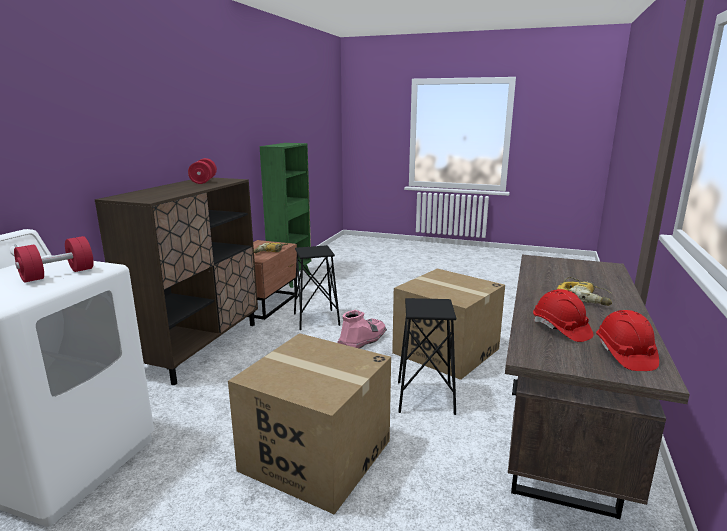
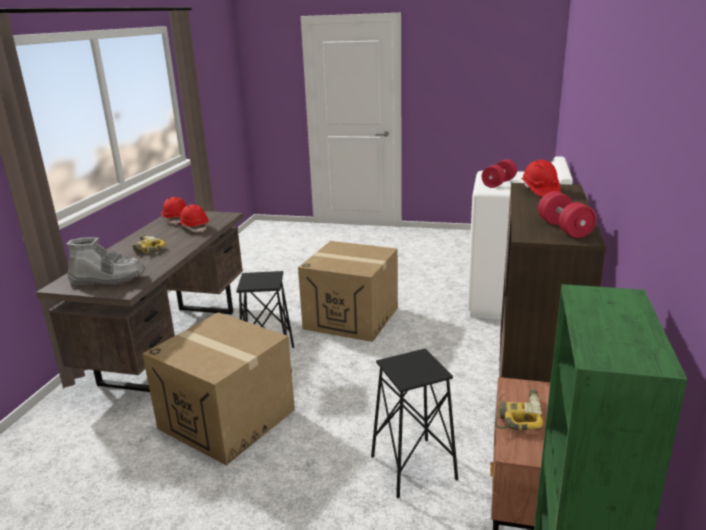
camera: 175 degrees right, 5 degrees up
pink boot [337,310,387,349] -> none
none -> grey boot [67,237,145,287]
none -> red hard hat [521,160,560,197]

